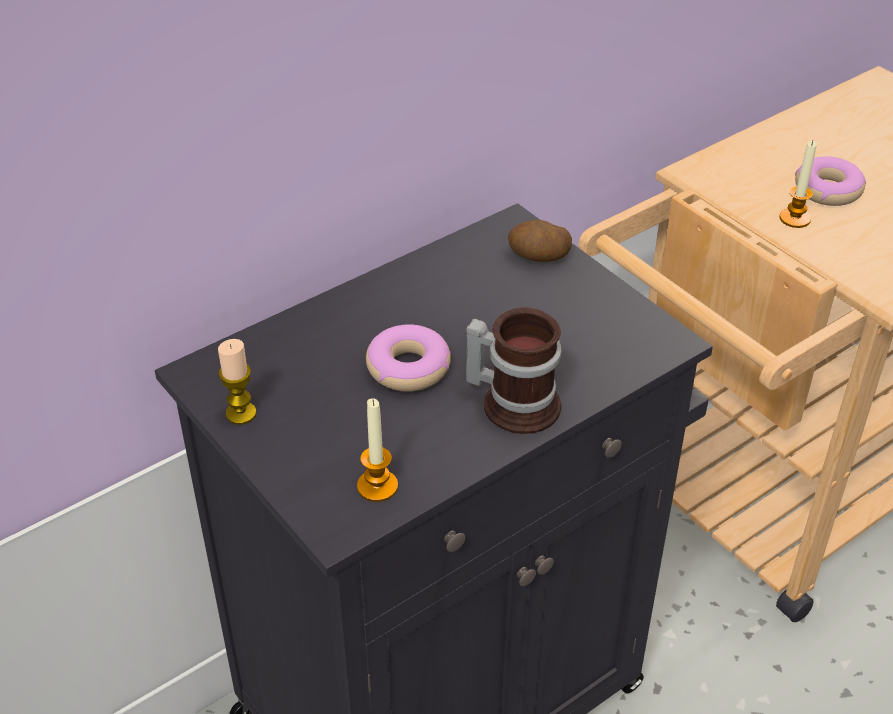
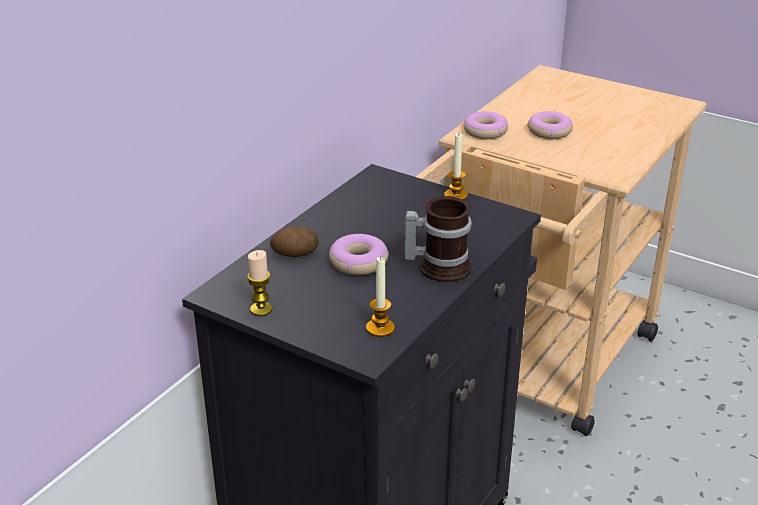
camera: 20 degrees left, 10 degrees down
potato [508,220,572,262] -> potato moved to [270,226,319,257]
candle [779,141,817,228] -> candle moved to [444,133,468,200]
none -> donut [463,111,508,139]

